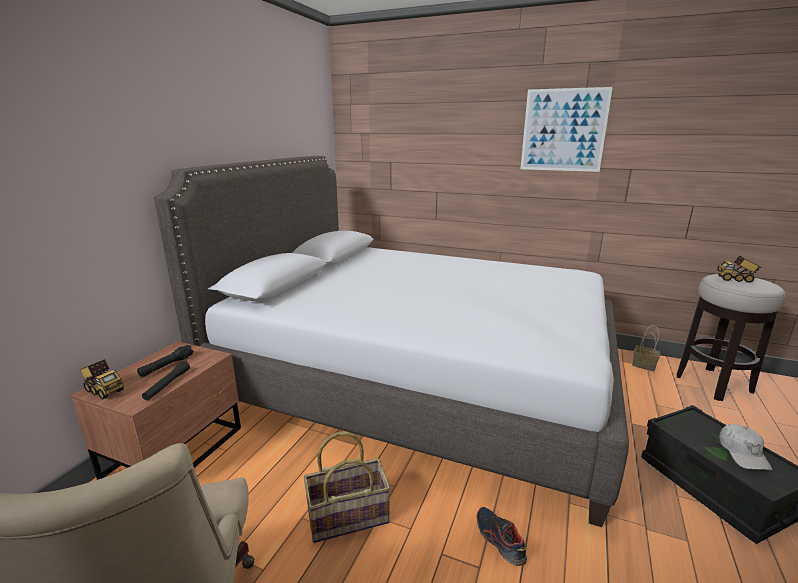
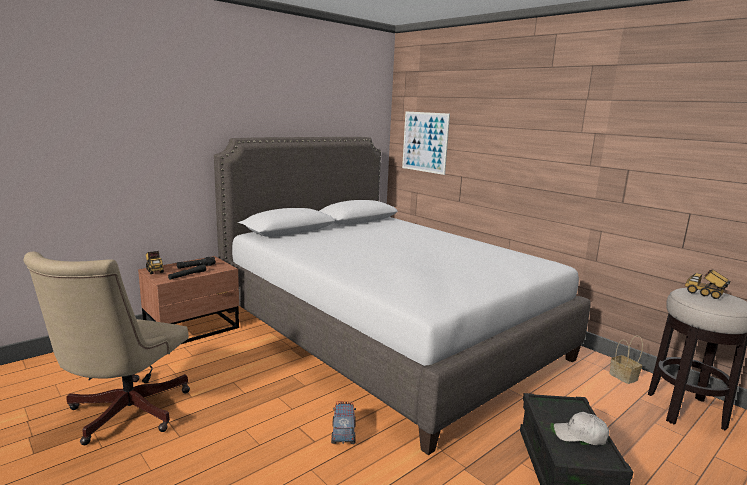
camera: 25 degrees right, 5 degrees down
basket [304,431,391,543] -> none
shoe [477,507,527,566] -> toy truck [331,402,356,444]
picture [521,87,613,172] -> picture moved to [402,111,450,175]
white cap [719,424,772,470] -> white cap turned 75 degrees clockwise [554,412,609,445]

